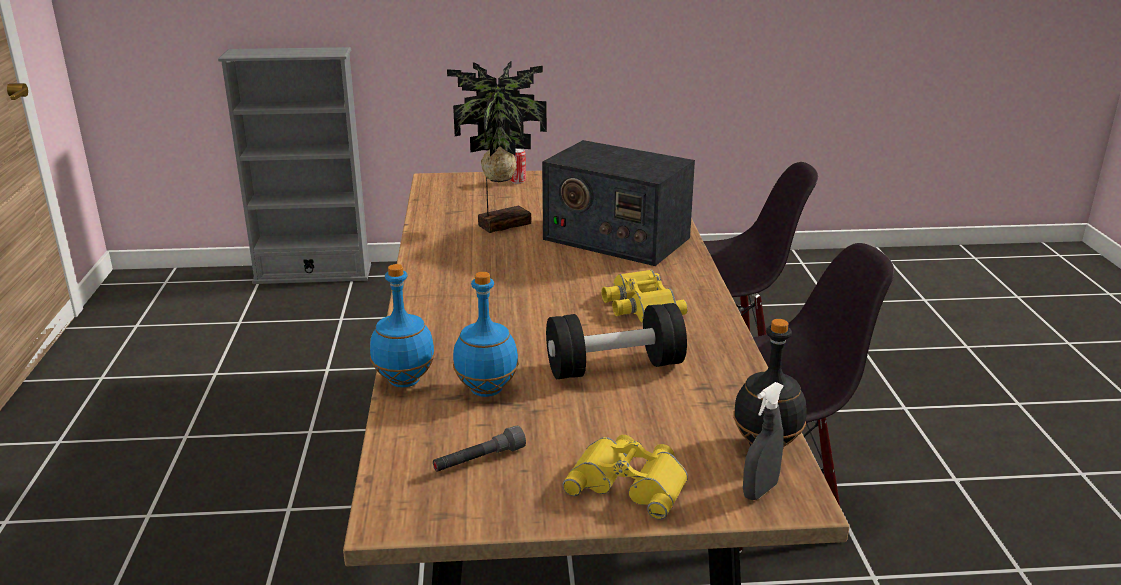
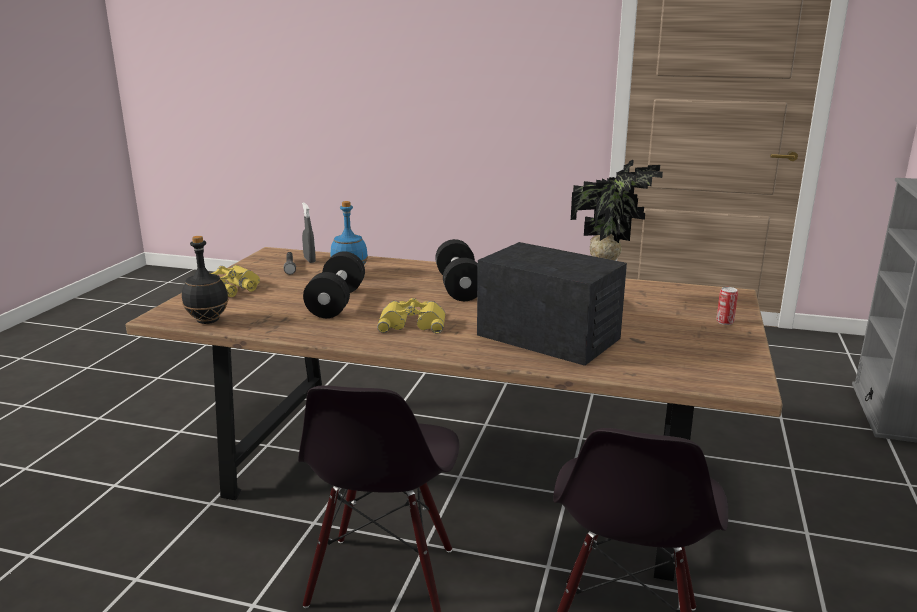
camera: 110 degrees right, 5 degrees down
blue bottle [370,264,435,388] -> none
radio [542,140,695,266] -> radio turned 75 degrees clockwise [477,242,627,366]
grey spray bottle [743,382,784,500] -> grey spray bottle moved to [302,202,316,263]
none -> black dumbbell [435,239,478,301]

